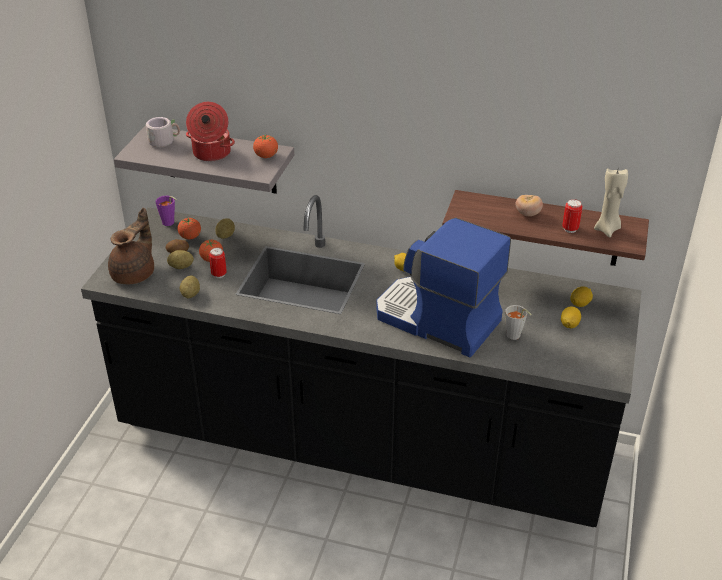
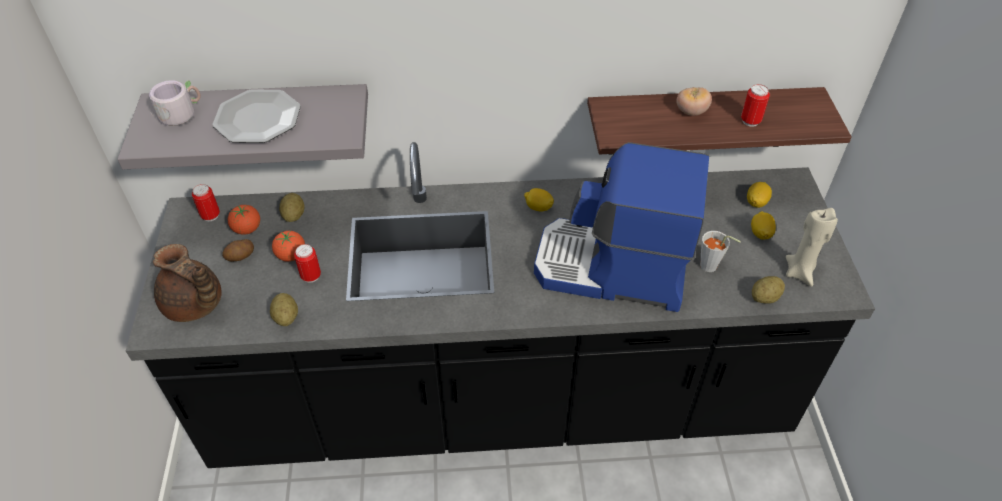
camera: 20 degrees left, 10 degrees up
brown teapot [108,208,154,284] -> brown teapot turned 120 degrees clockwise [153,244,222,322]
purple cup [156,196,177,226] -> can [192,184,220,221]
potato [167,250,194,269] -> potato moved to [752,276,785,304]
cooking pot [186,102,235,161] -> plate [212,89,301,143]
tomato [253,135,278,158] -> none
beige candle [594,166,628,237] -> beige candle moved to [786,208,838,287]

